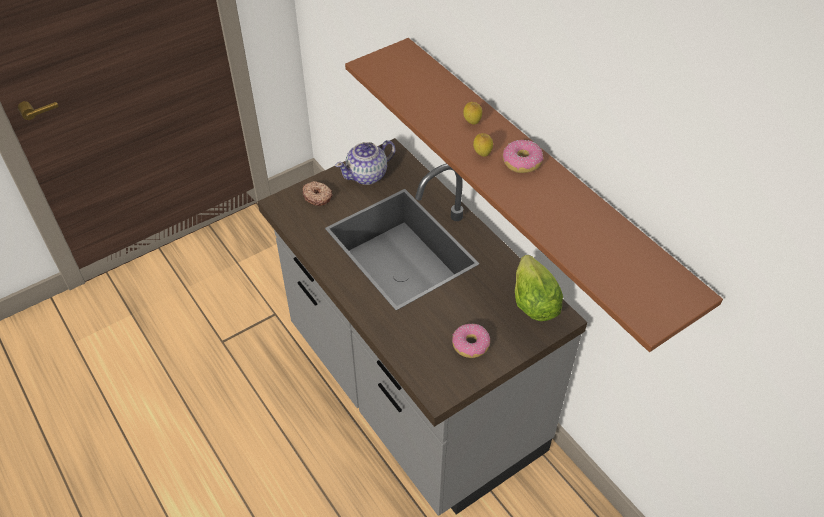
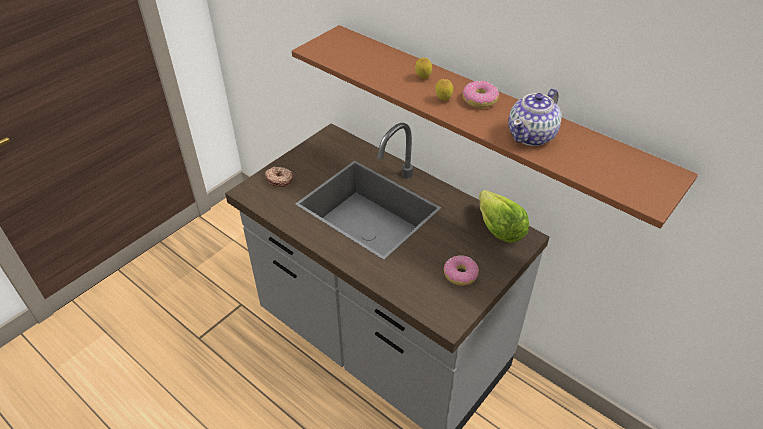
camera: 15 degrees left, 5 degrees down
teapot [335,140,395,185] -> teapot moved to [508,88,561,146]

